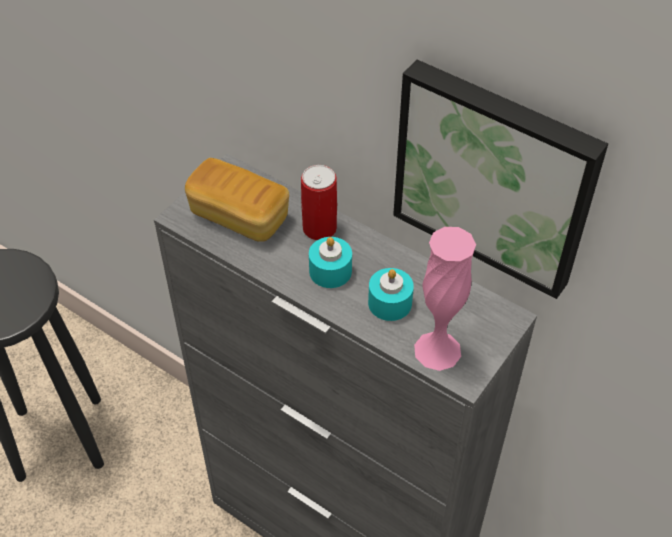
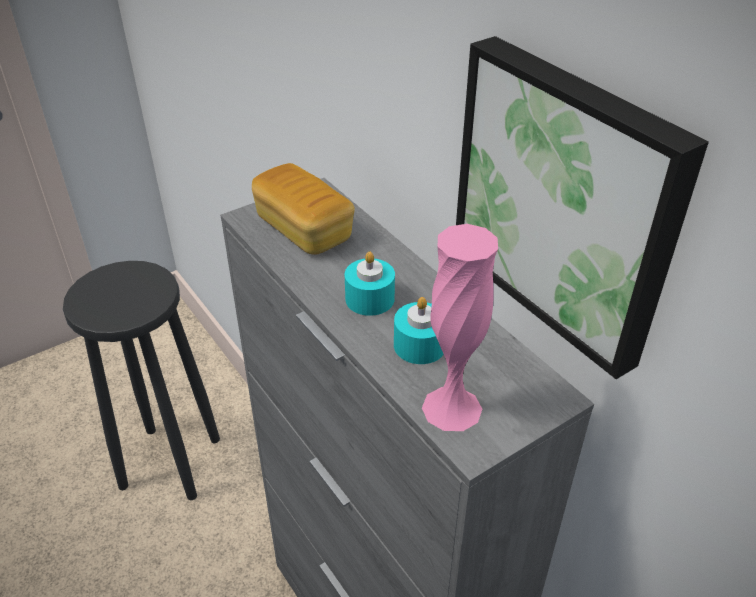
camera: 20 degrees right, 10 degrees down
can [301,165,337,240] -> none

